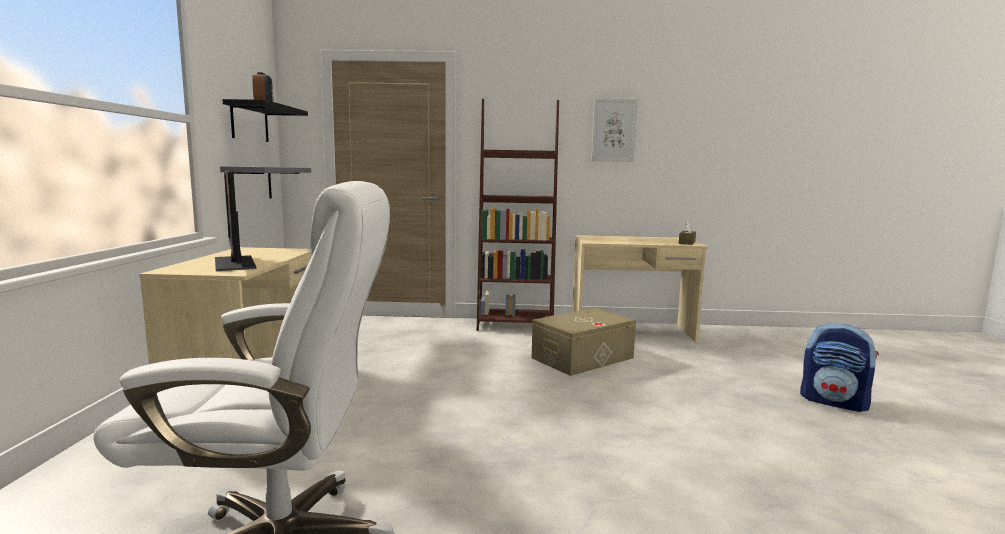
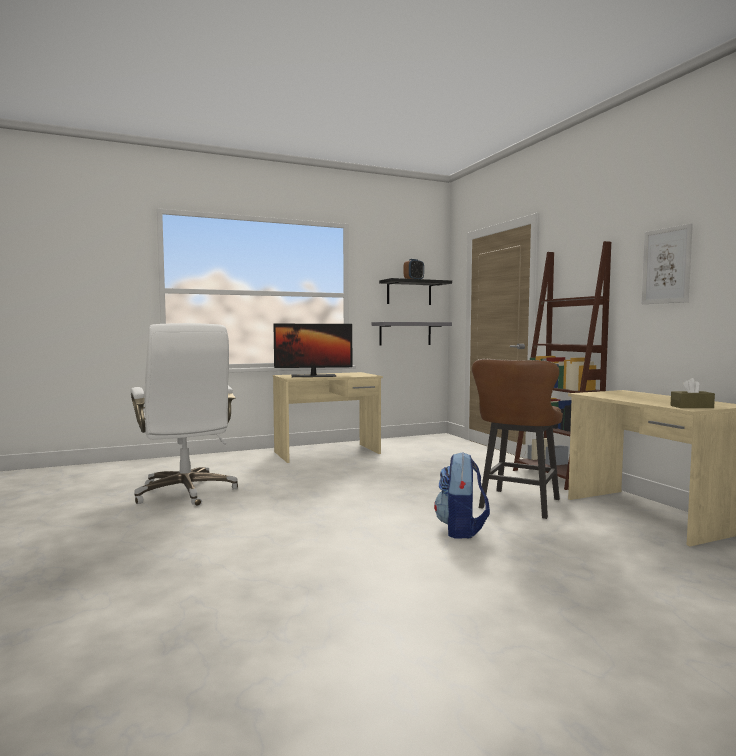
camera: 65 degrees right, 5 degrees down
monitor [215,171,256,271] -> monitor turned 135 degrees counterclockwise [274,324,352,377]
beige storage box [532,308,636,376] -> brown stool [472,359,563,519]
backpack [800,323,879,412] -> backpack moved to [434,452,490,539]

